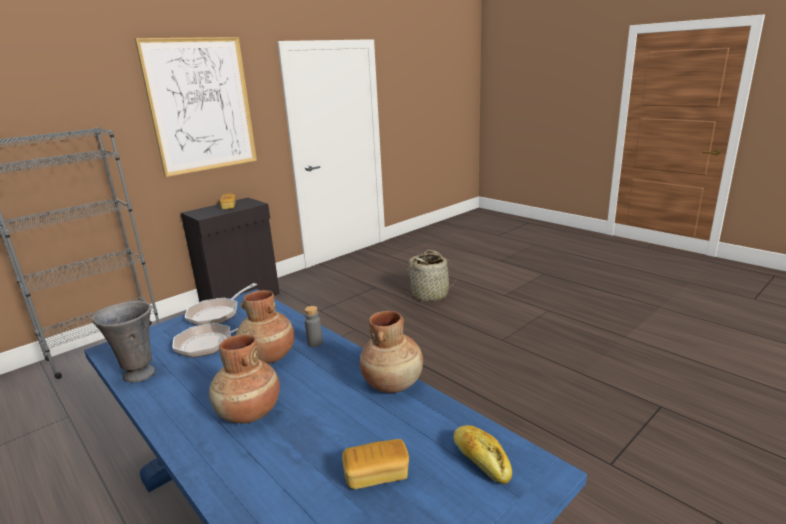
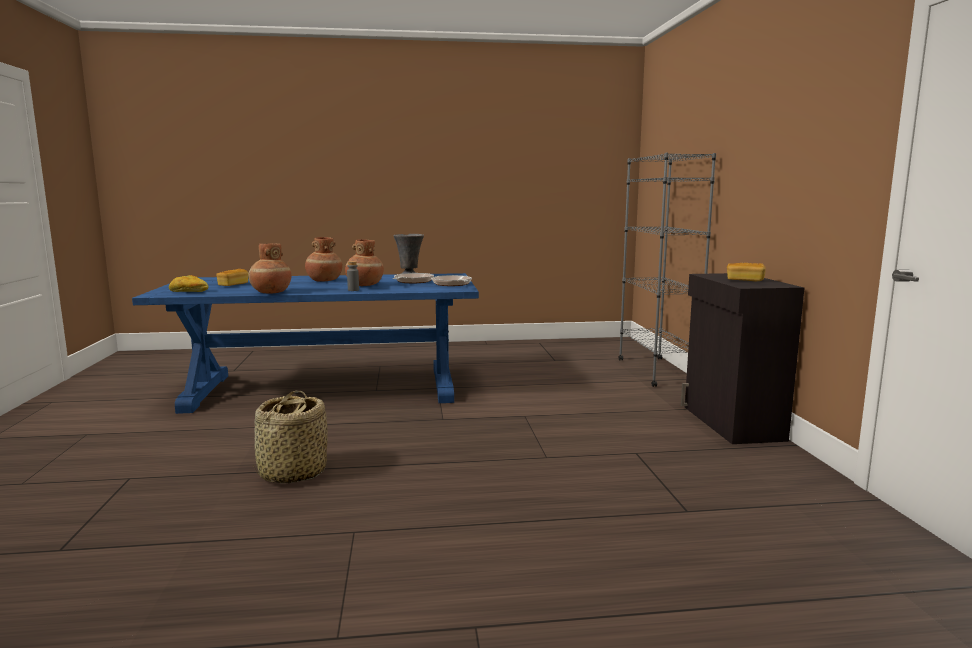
camera: 125 degrees right, 10 degrees down
picture [135,37,257,177] -> none
basket [408,250,457,302] -> basket moved to [251,391,328,483]

